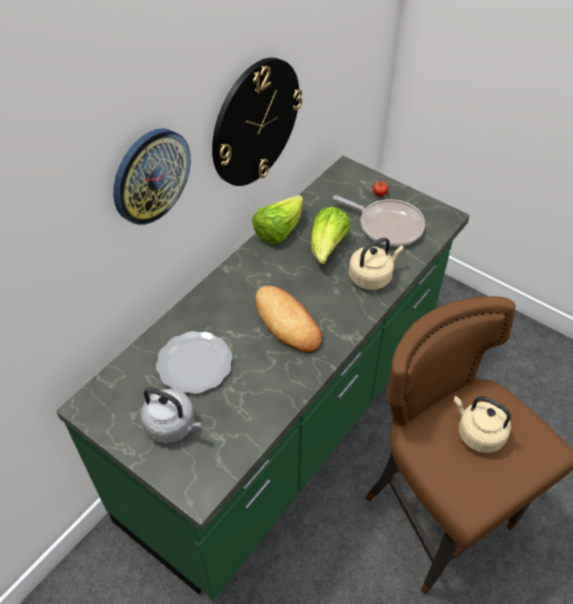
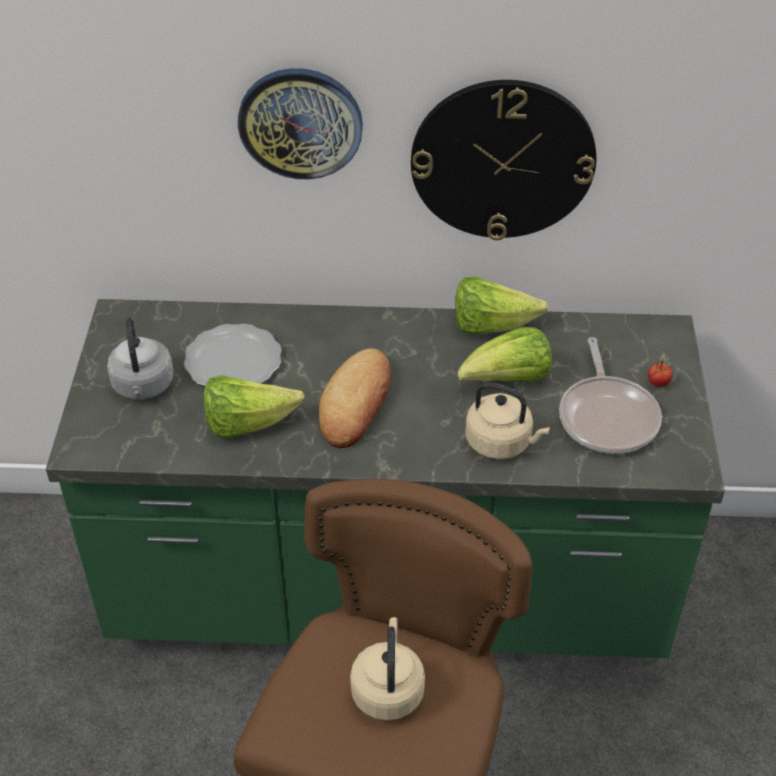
camera: 55 degrees right, 5 degrees down
none -> lettuce [204,375,305,438]

